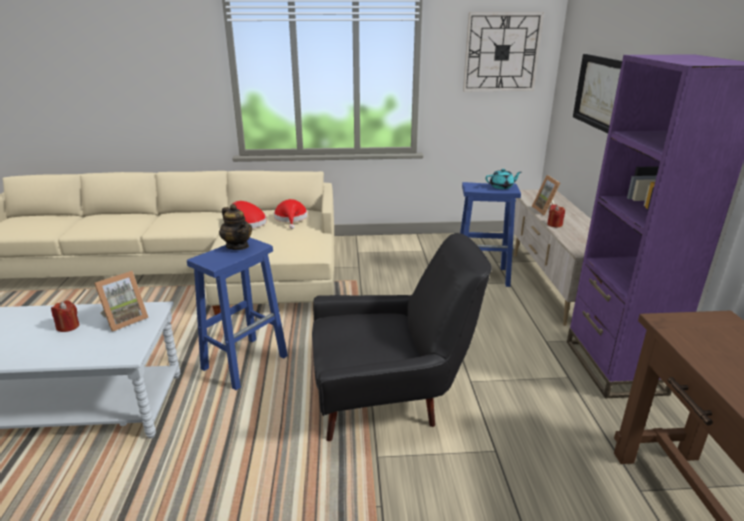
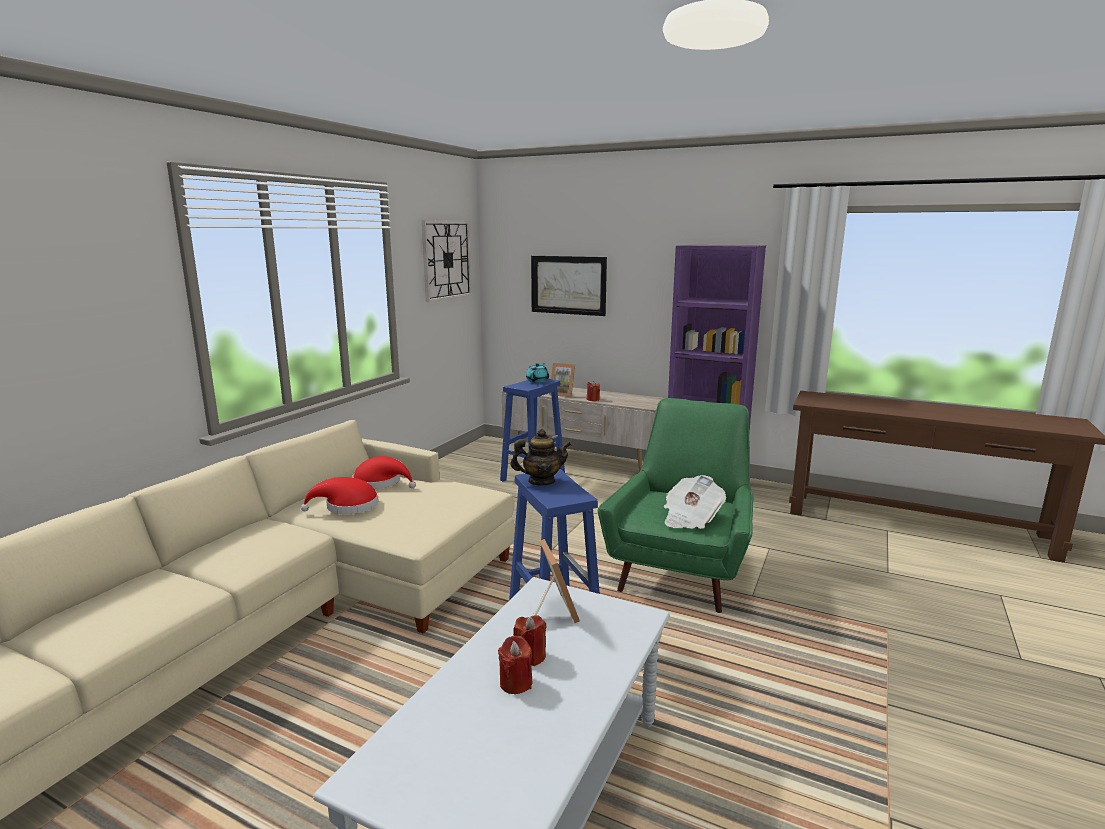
camera: 60 degrees left, 10 degrees down
black armchair [312,233,492,441] -> green armchair [597,398,753,613]
none -> red candle [498,636,532,694]
none -> newspaper [664,475,726,529]

